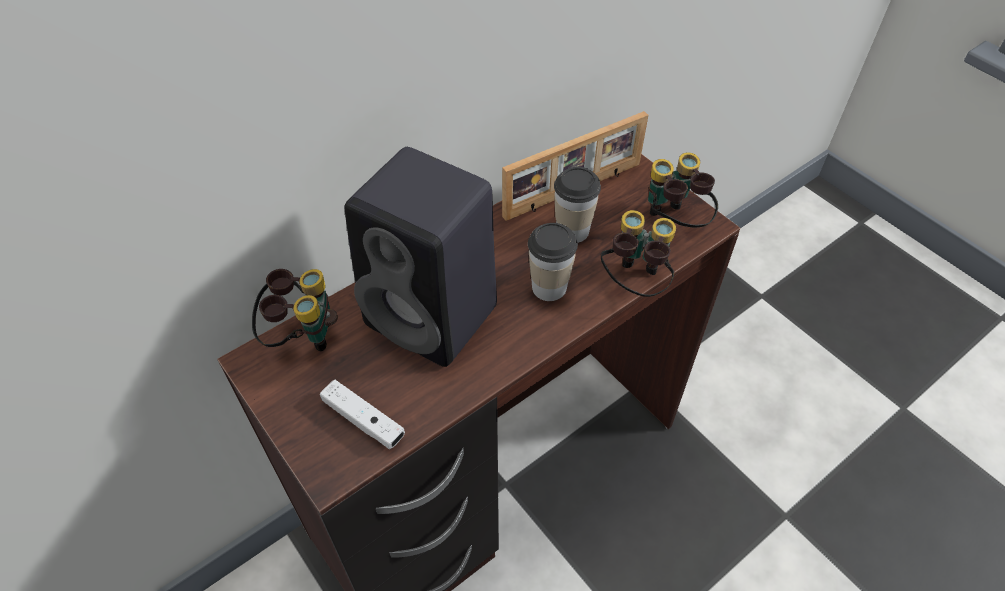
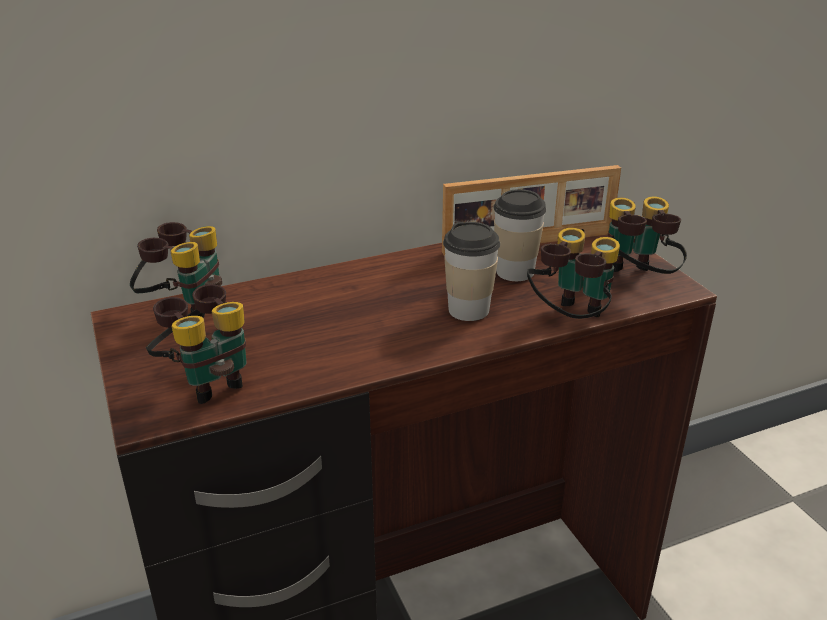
camera: 15 degrees right, 20 degrees down
white game controller [320,380,405,449] -> binoculars [146,284,247,404]
black speaker [345,147,497,367] -> none

